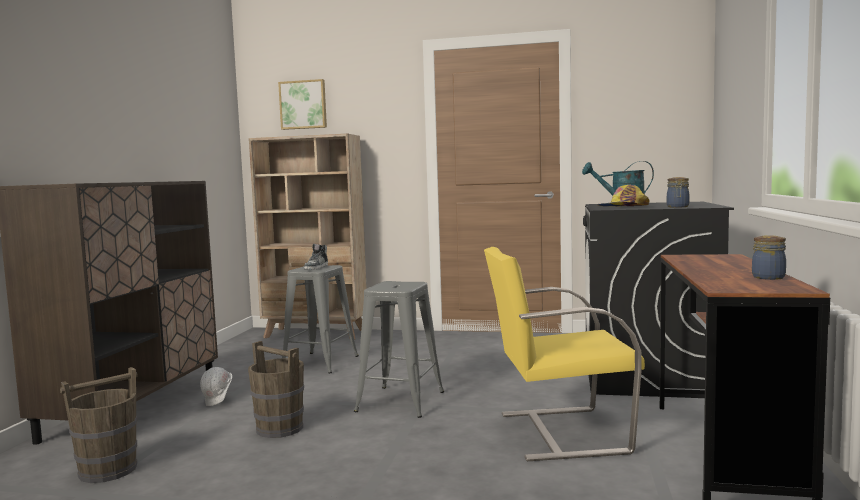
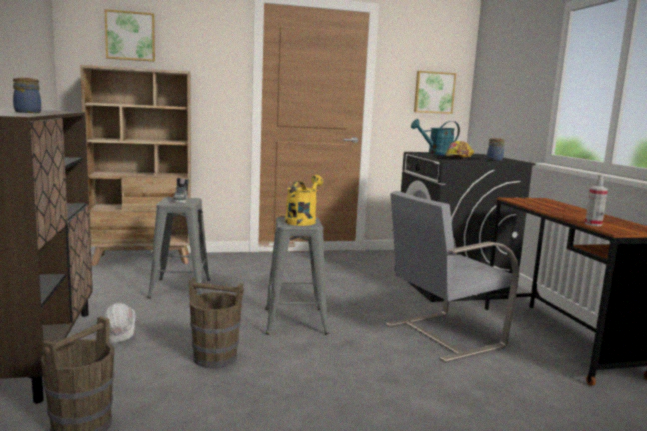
camera: 25 degrees left, 5 degrees up
yellow chair [484,247,645,461] -> grey chair [386,191,519,362]
jar [752,235,786,280] -> jar moved to [13,78,41,113]
none -> yellow watering can [285,175,323,226]
none -> picture [414,71,456,114]
none -> spray bottle [585,174,608,226]

